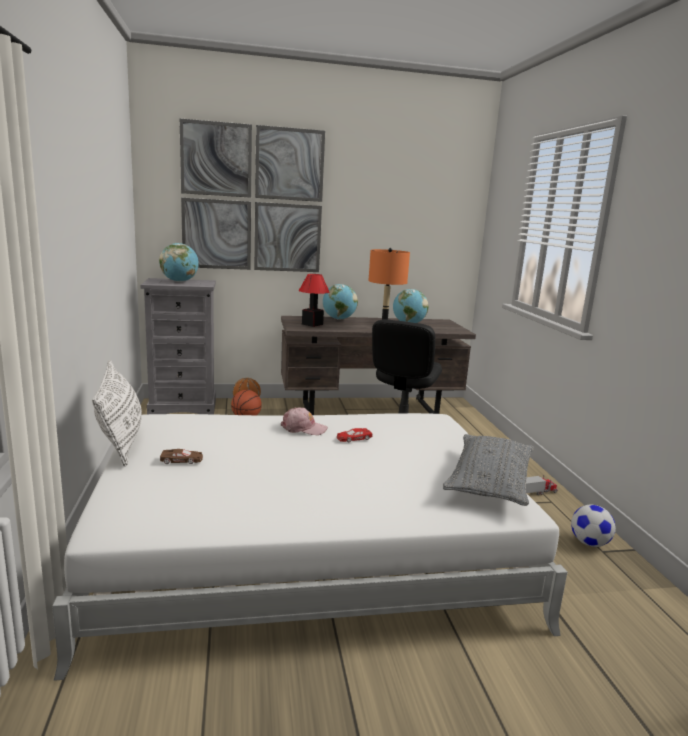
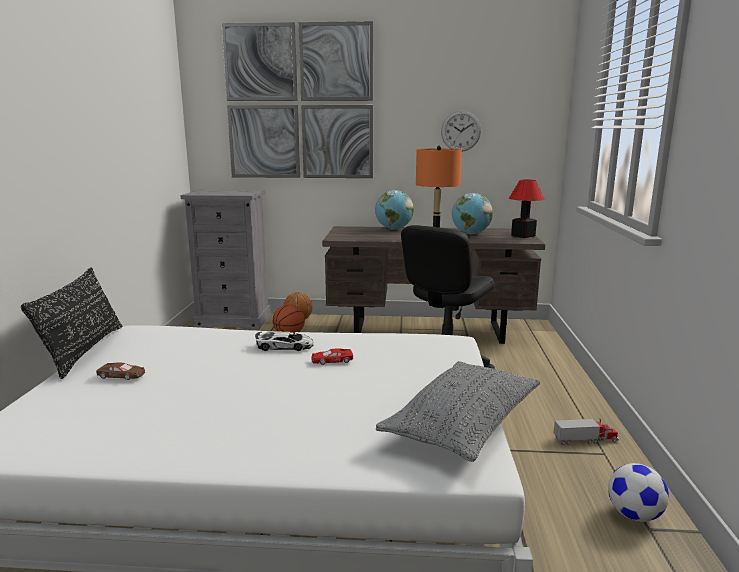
camera: 15 degrees right, 0 degrees up
white pillow [92,360,142,467] -> black pillow [21,267,122,379]
globe [159,243,199,282] -> none
pink cap [281,407,328,435] -> toy car [255,332,313,351]
table lamp [299,274,329,327] -> table lamp moved to [509,179,544,238]
none -> wall clock [441,111,481,151]

